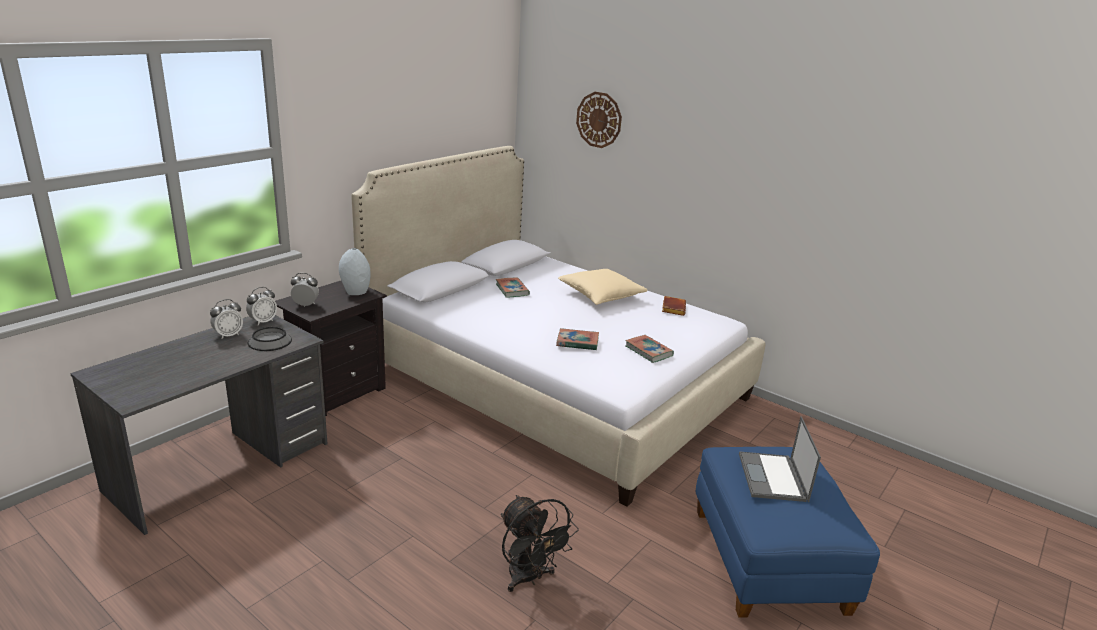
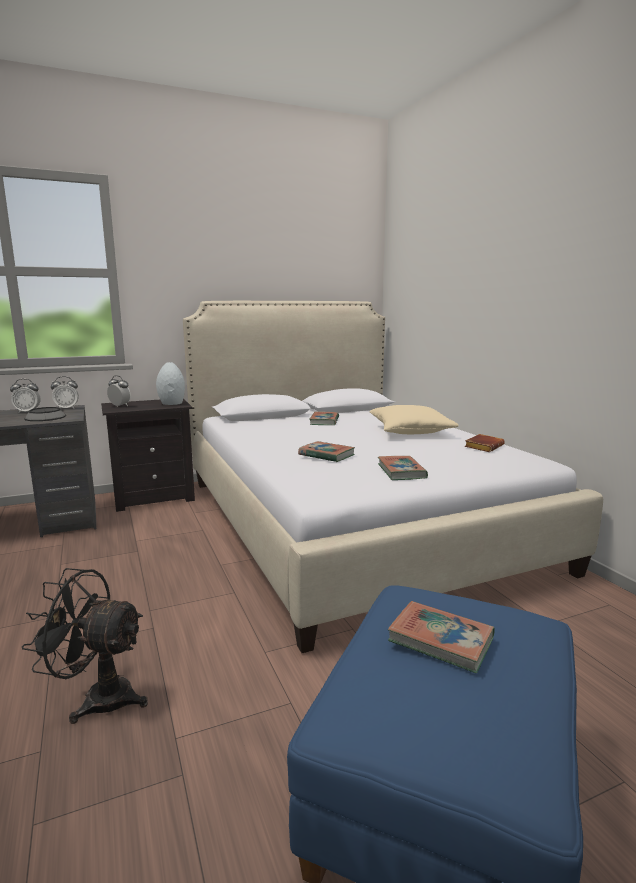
camera: 30 degrees right, 10 degrees down
black fan [501,495,579,592] -> black fan turned 105 degrees clockwise [22,568,148,724]
wall clock [576,92,622,148] -> none
laptop [739,416,821,502] -> book [388,601,495,673]

